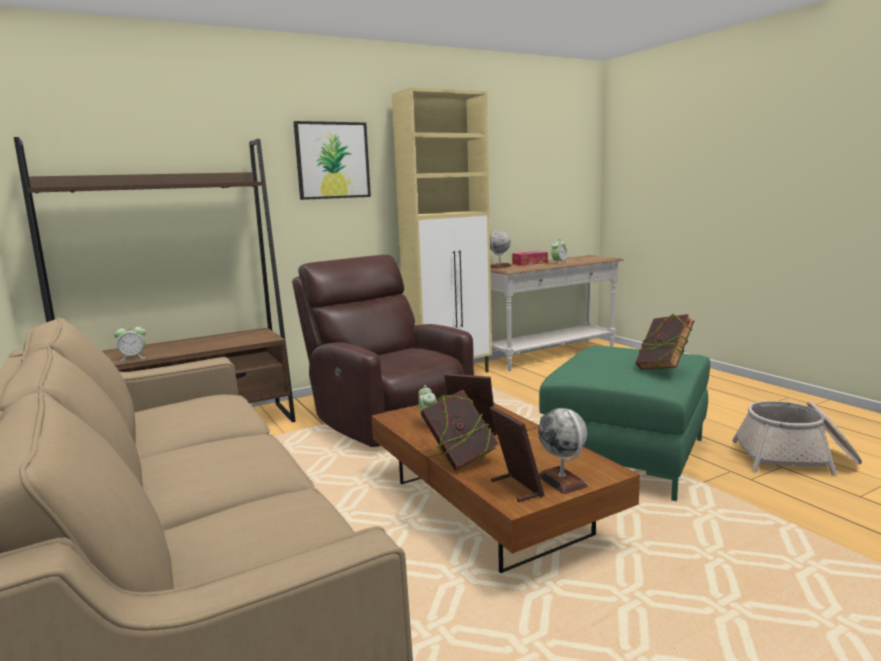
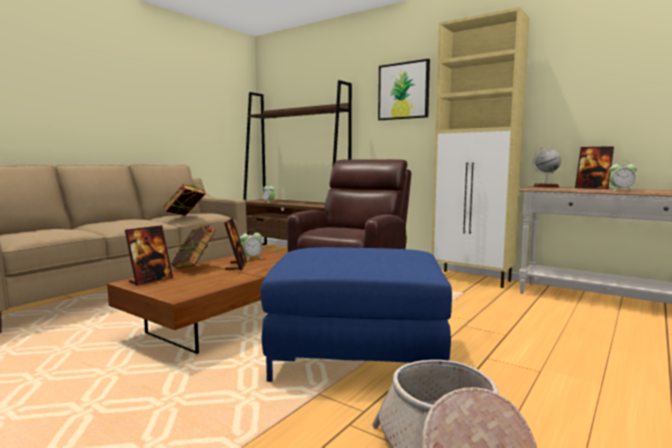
camera: 65 degrees right, 5 degrees down
tissue box [512,251,548,266] -> picture frame [575,146,614,189]
globe [538,408,588,494] -> none
green ottoman [539,346,710,501] -> blue ottoman [260,247,452,382]
book [635,313,694,370] -> book moved to [164,184,205,216]

